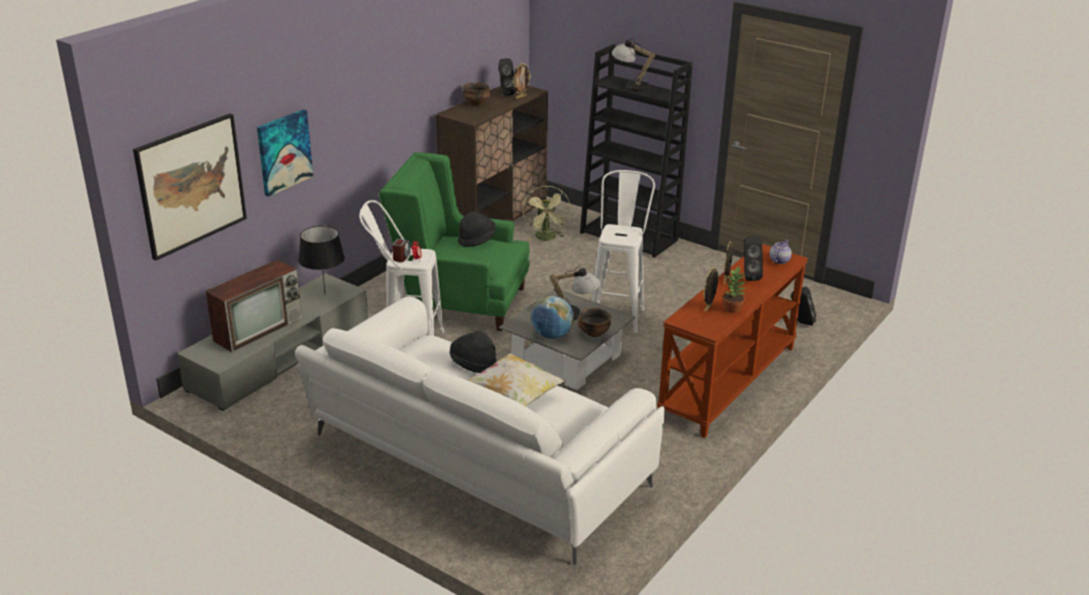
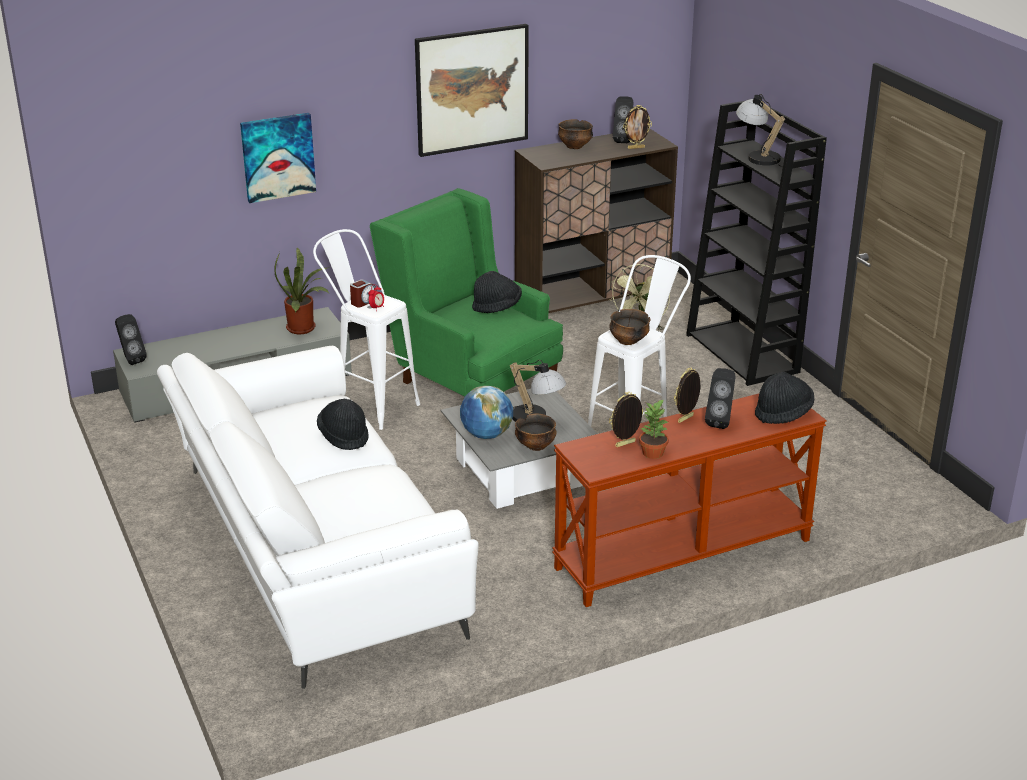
camera: 30 degrees right, 0 degrees up
picture [133,113,247,261] -> picture moved to [415,24,529,157]
television [205,259,302,352] -> none
black table lamp [299,226,345,292] -> potted plant [274,248,329,334]
pillow [467,353,566,406] -> none
teapot [770,240,792,264] -> black hat [755,371,814,424]
black speaker [791,286,816,326] -> black speaker moved to [115,314,147,365]
none -> bowl [609,309,650,345]

